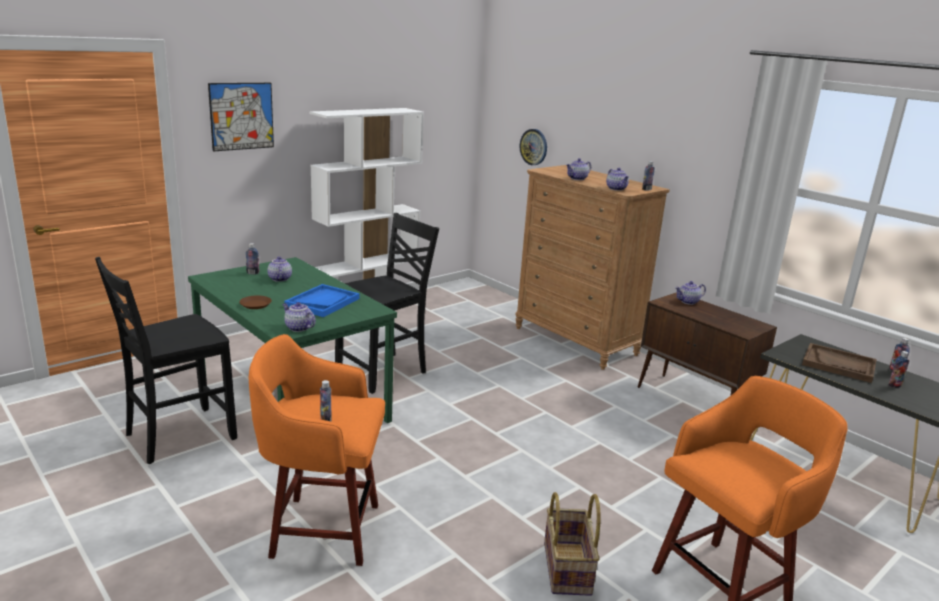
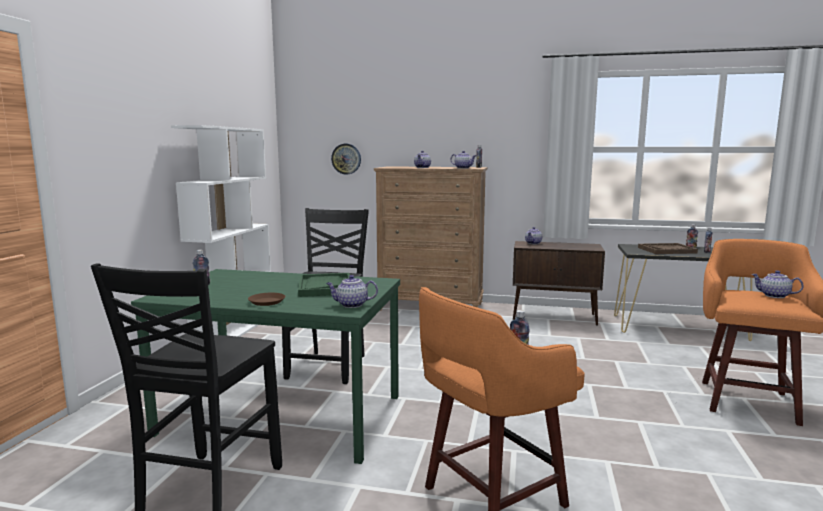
camera: 35 degrees left, 10 degrees down
picture [208,83,274,151] -> none
teapot [267,257,292,282] -> teapot moved to [751,270,803,298]
blue tray [284,284,360,317] -> green tray [298,273,350,297]
basket [544,492,601,596] -> none

